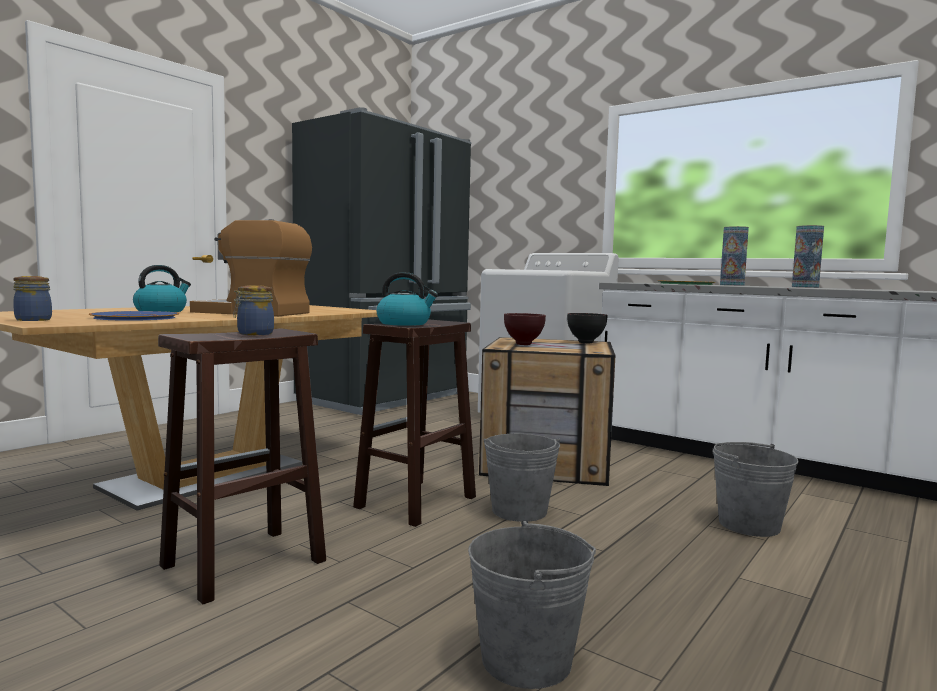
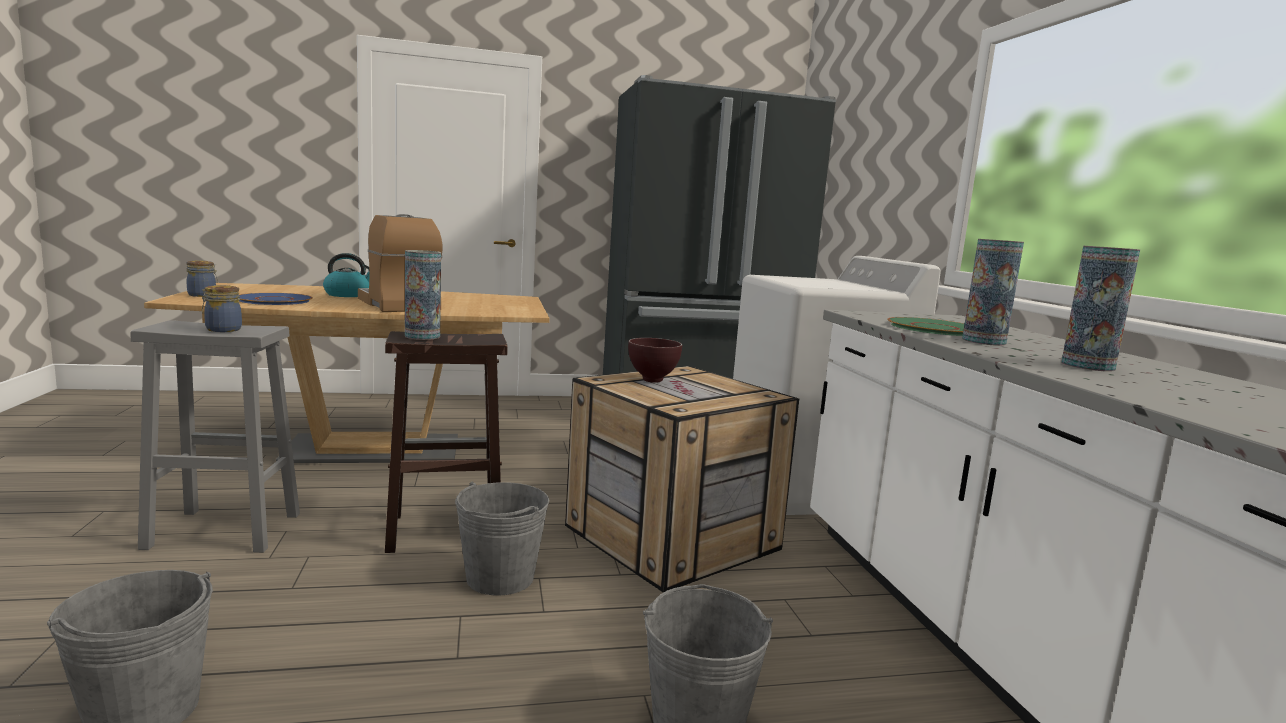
camera: 40 degrees right, 5 degrees up
brown stool [158,328,326,604] -> grey stool [130,320,300,553]
kettle [376,272,438,326] -> vase [405,250,441,340]
black bowl [567,313,608,343] -> none

